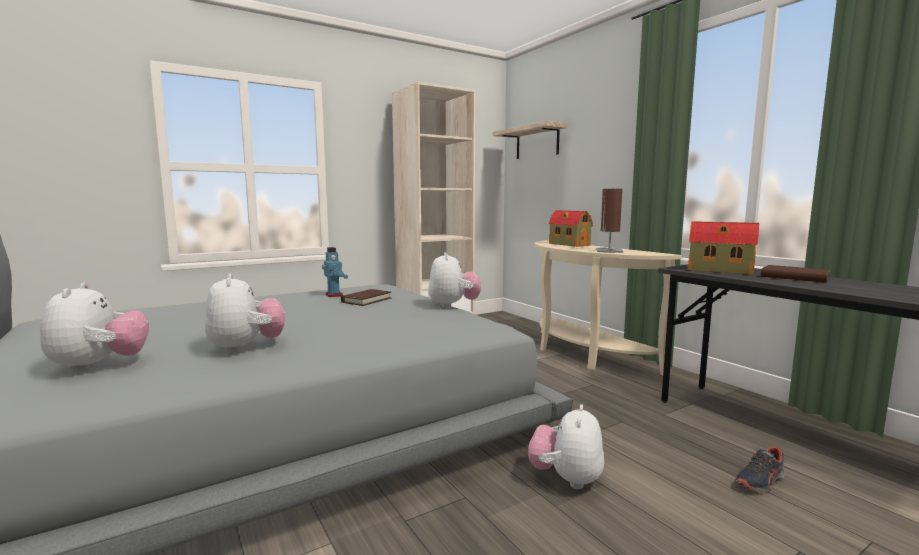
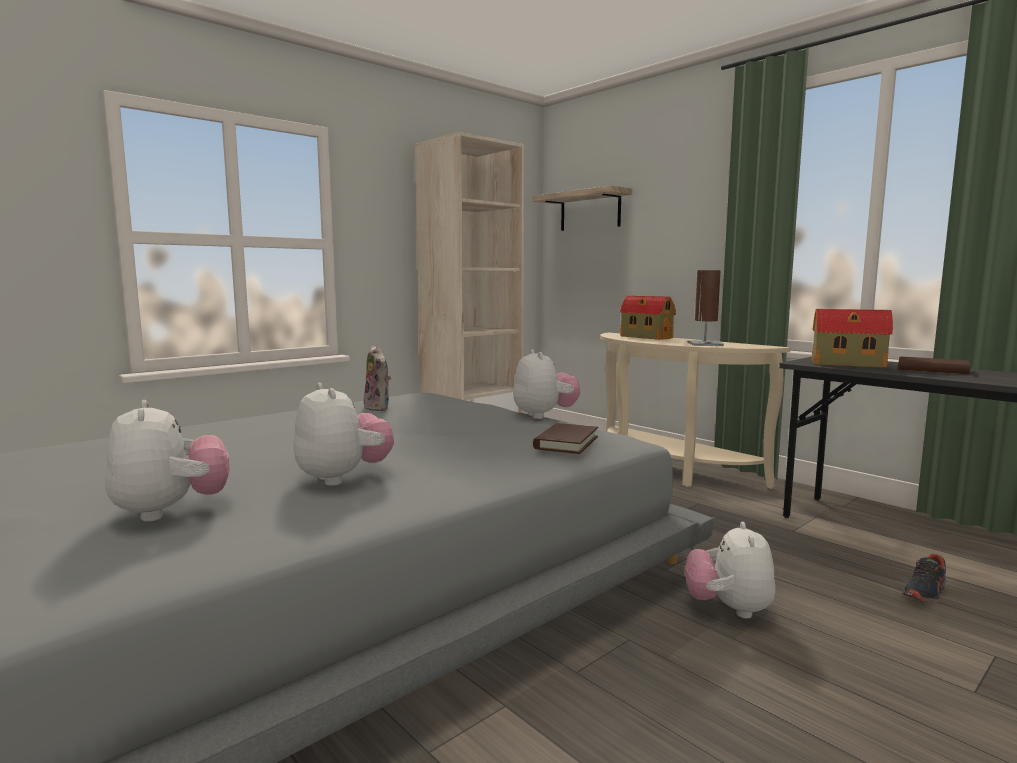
camera: 10 degrees left, 0 degrees up
toy robot [322,247,348,297] -> plush toy [364,345,391,411]
brown book [341,289,392,306] -> brown book moved to [533,423,598,454]

